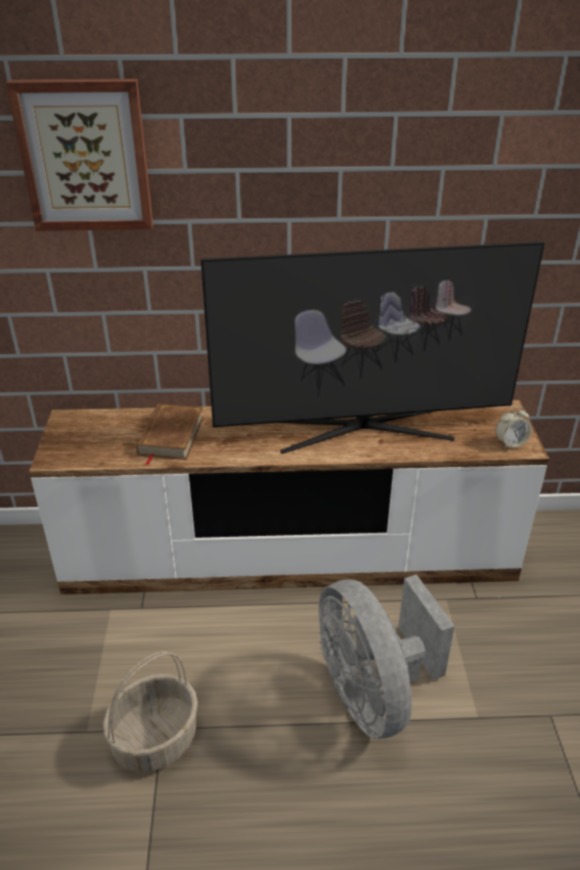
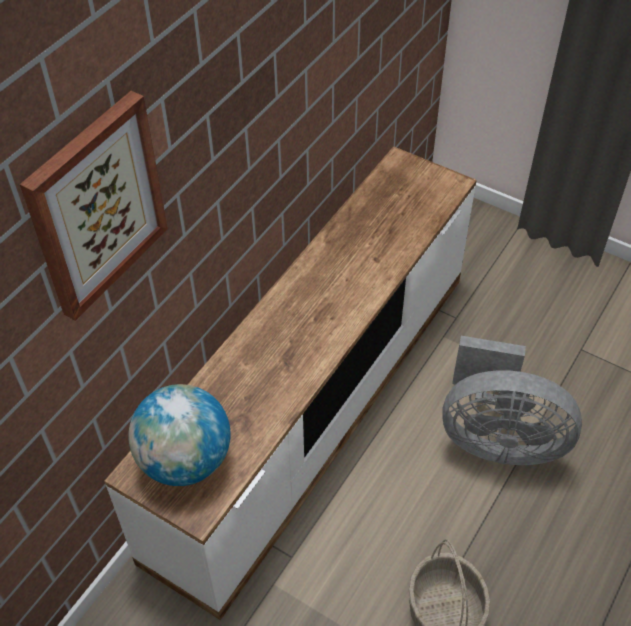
camera: 55 degrees left, 15 degrees up
brown book [137,404,203,466] -> none
television [201,242,545,454] -> none
alarm clock [495,406,532,449] -> none
none -> globe [128,384,231,486]

